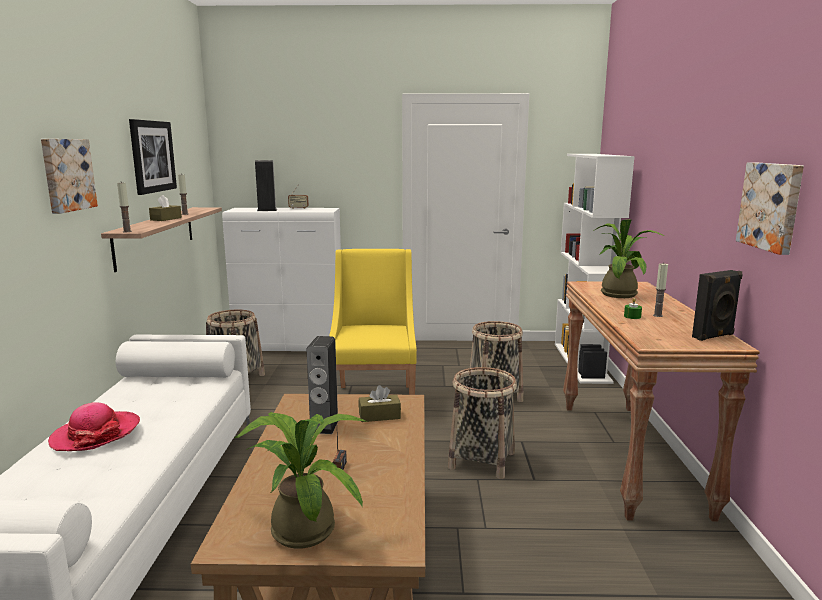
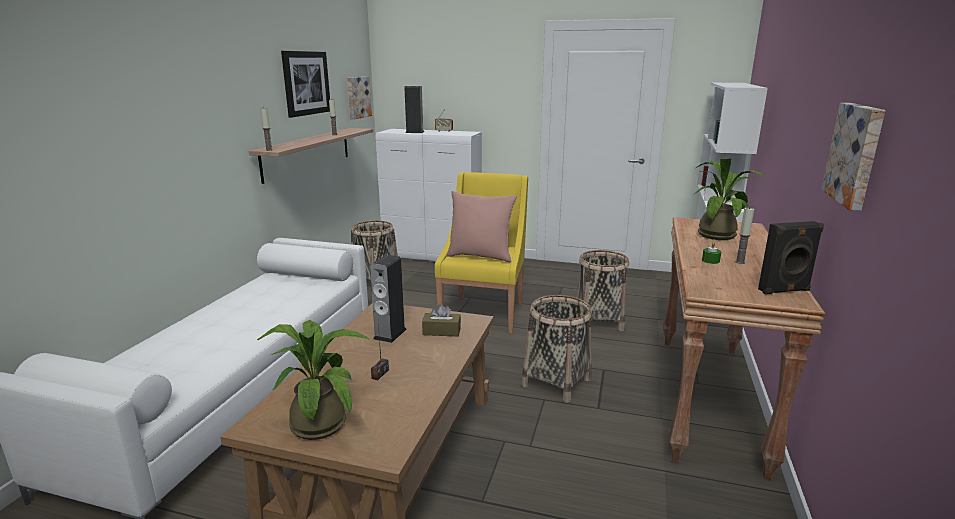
camera: 15 degrees right, 5 degrees up
picture [41,139,98,214] -> picture moved to [347,77,372,119]
hat [48,402,140,451] -> none
brown tissue box [149,195,182,221] -> none
none -> pink pillow [447,191,517,262]

